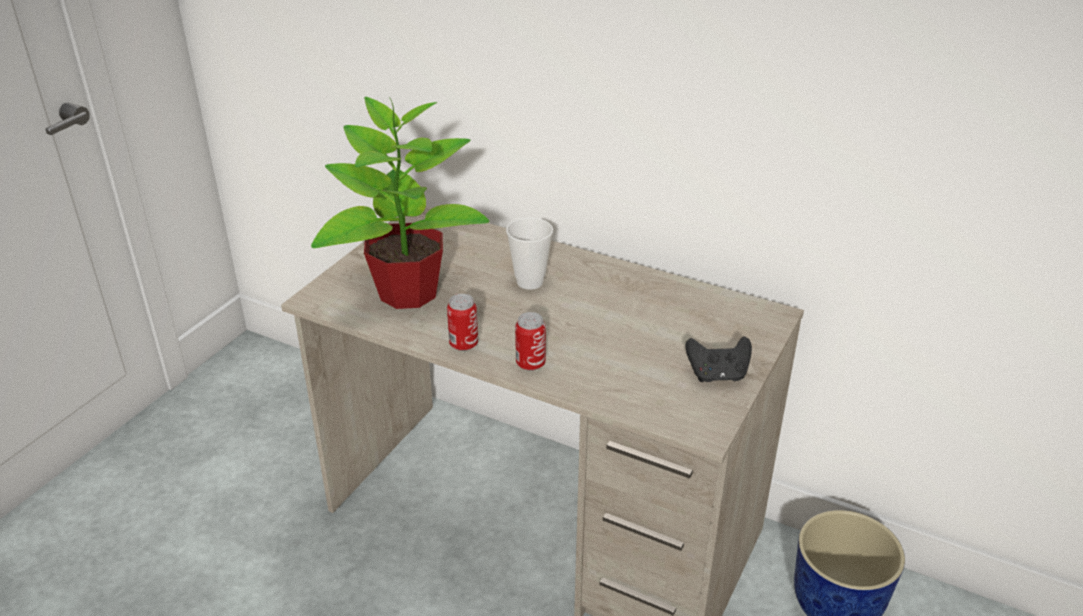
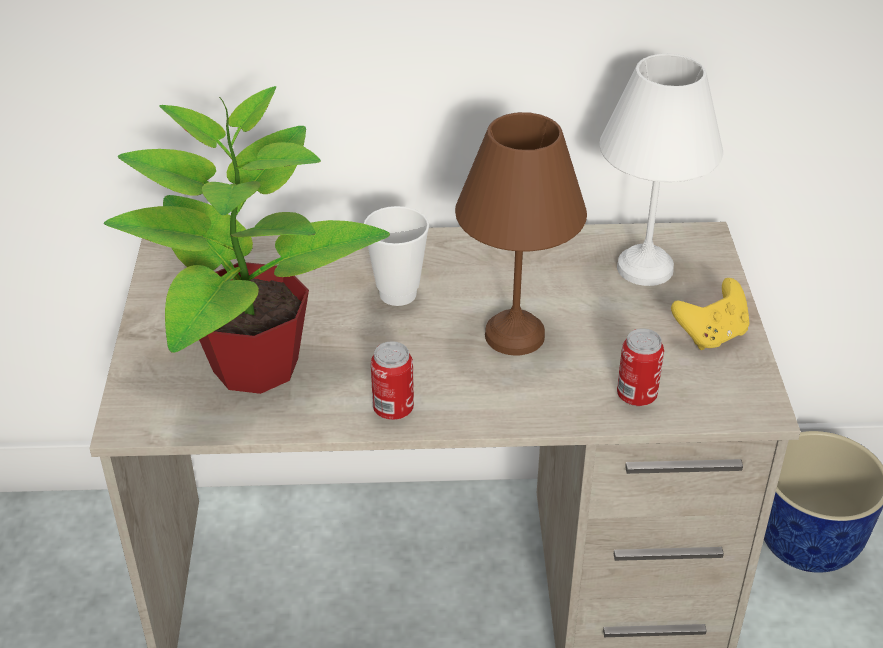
camera: 30 degrees left, 5 degrees up
can [515,312,546,371] -> can moved to [617,328,664,406]
black game controller [685,336,752,382] -> yellow game controller [671,278,749,350]
none -> brown table lamp [455,112,587,355]
none -> white table lamp [600,54,723,286]

